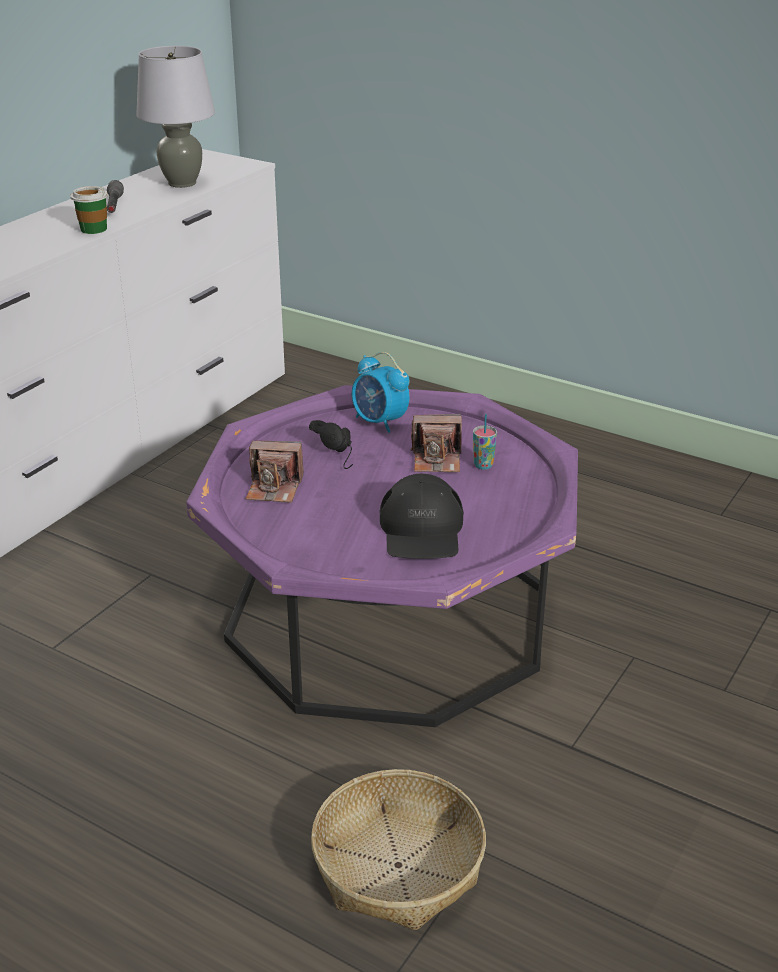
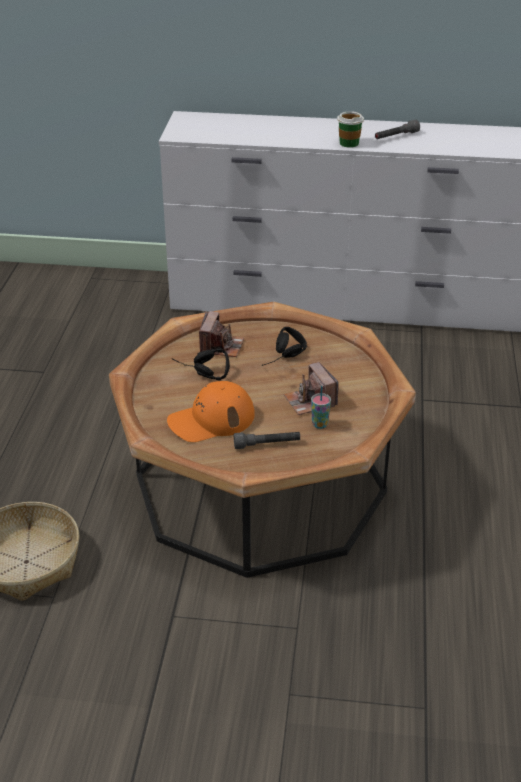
camera: 65 degrees right, 5 degrees up
grey table lamp [136,46,215,188] -> none
purple coffee table [186,385,578,727] -> brown coffee table [109,302,416,578]
camera [245,441,304,503] -> camera turned 150 degrees counterclockwise [199,311,244,357]
alarm clock [352,352,410,433] -> none
black cap [379,474,464,559] -> orange cap [167,381,255,442]
none -> black headphones [172,349,230,381]
none -> grey flashlight [234,432,300,449]

